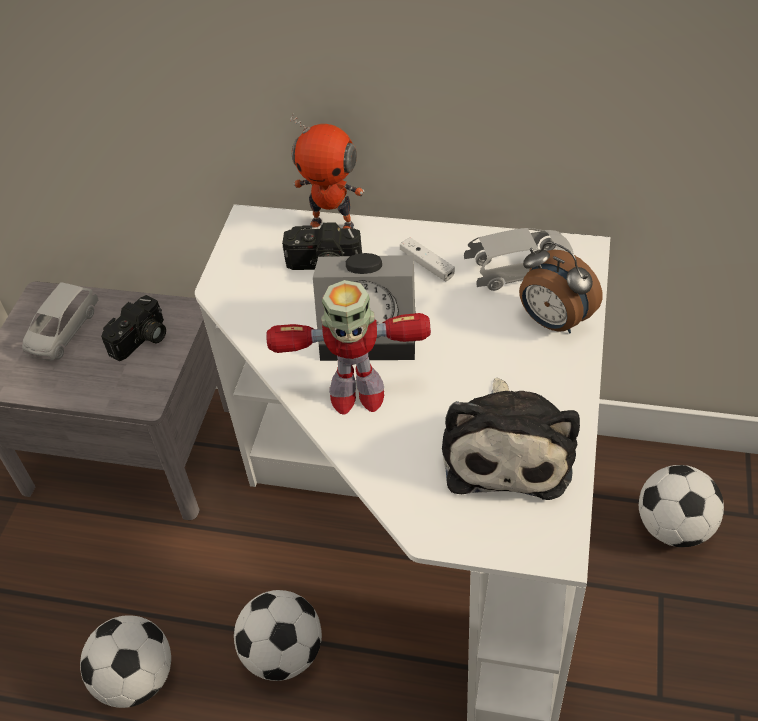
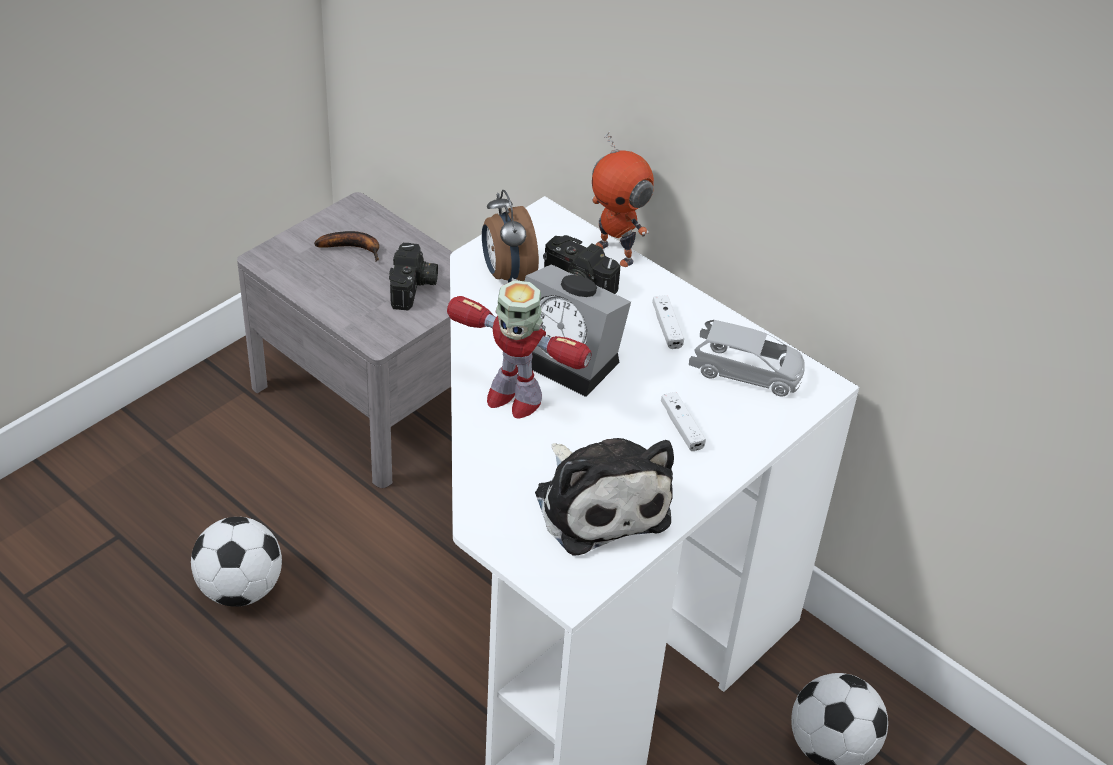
camera: 25 degrees right, 5 degrees down
grey toy car [22,282,98,361] -> banana [314,231,379,262]
camera [101,295,166,361] -> camera turned 60 degrees counterclockwise [389,243,438,310]
football [234,590,322,681] -> none
plush toy [442,378,580,500] -> plush toy turned 60 degrees counterclockwise [535,438,674,556]
alarm clock [519,242,602,333] -> alarm clock moved to [482,190,539,283]
none -> white game controller [661,392,706,451]

